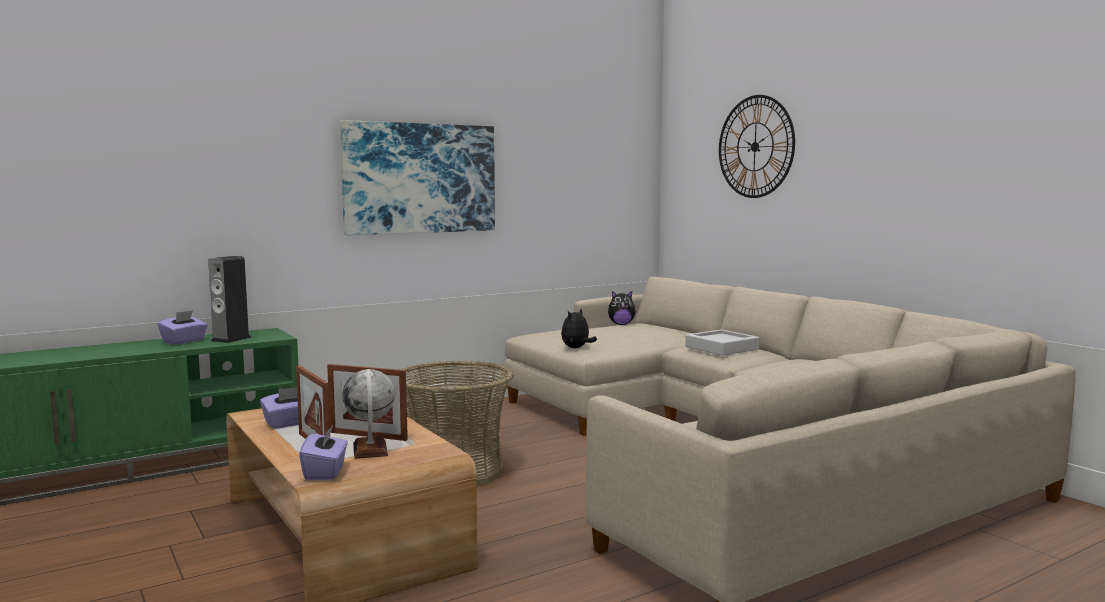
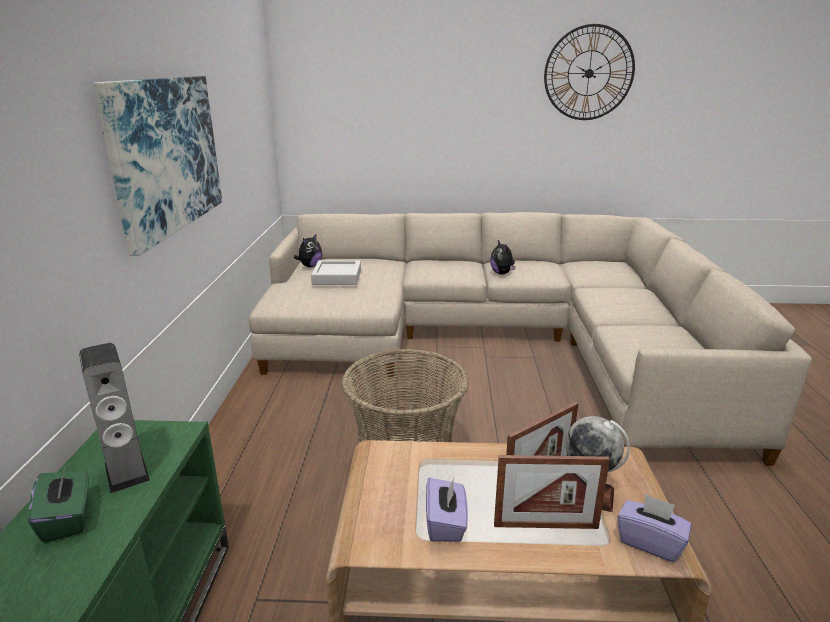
camera: 55 degrees left, 15 degrees up
purple tissue box [158,310,208,345] -> green tissue box [28,466,89,543]
plush toy [561,309,597,348] -> plush toy moved to [490,240,515,275]
grey tray [685,329,760,356] -> grey tray moved to [311,260,361,285]
wall clock [719,95,795,198] -> wall clock moved to [544,24,635,120]

